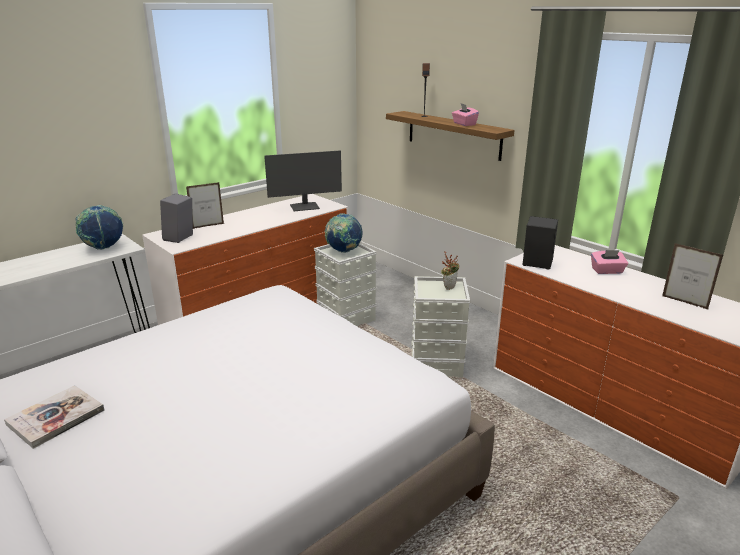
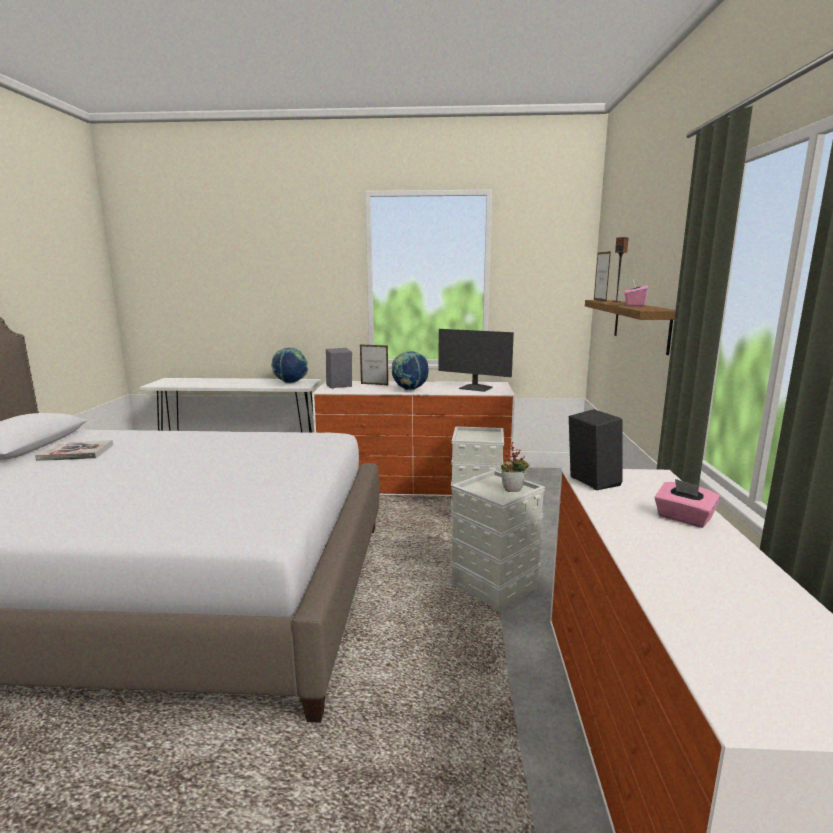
camera: 45 degrees right, 10 degrees down
globe [325,213,363,253] -> globe moved to [392,351,429,390]
picture frame [662,243,723,310] -> picture frame moved to [594,251,611,302]

